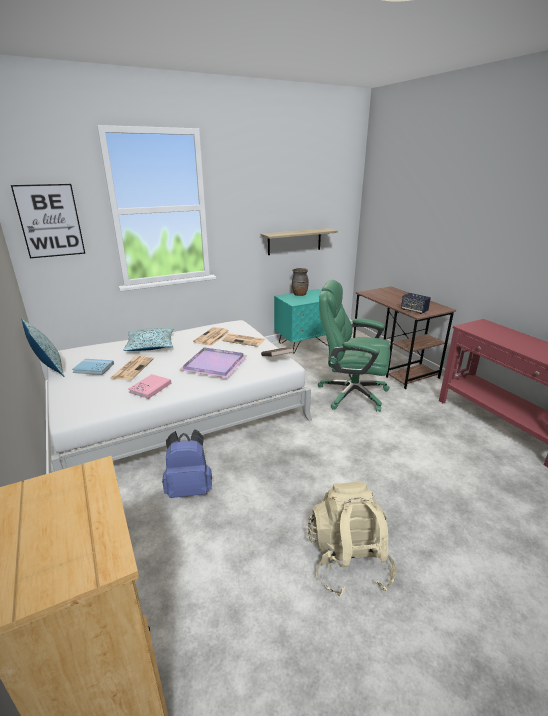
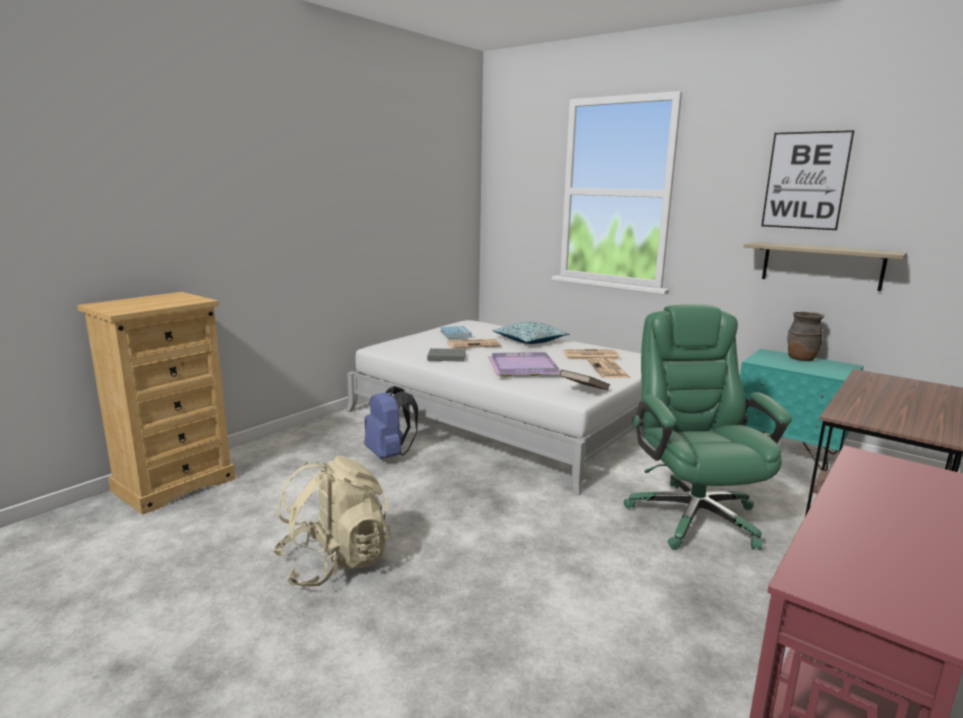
camera: 65 degrees right, 10 degrees down
picture [11,184,85,258] -> picture moved to [761,130,855,230]
pillow [22,318,64,377] -> none
pink book [128,374,171,399] -> grey book [427,348,466,362]
speaker [401,293,431,314] -> none

